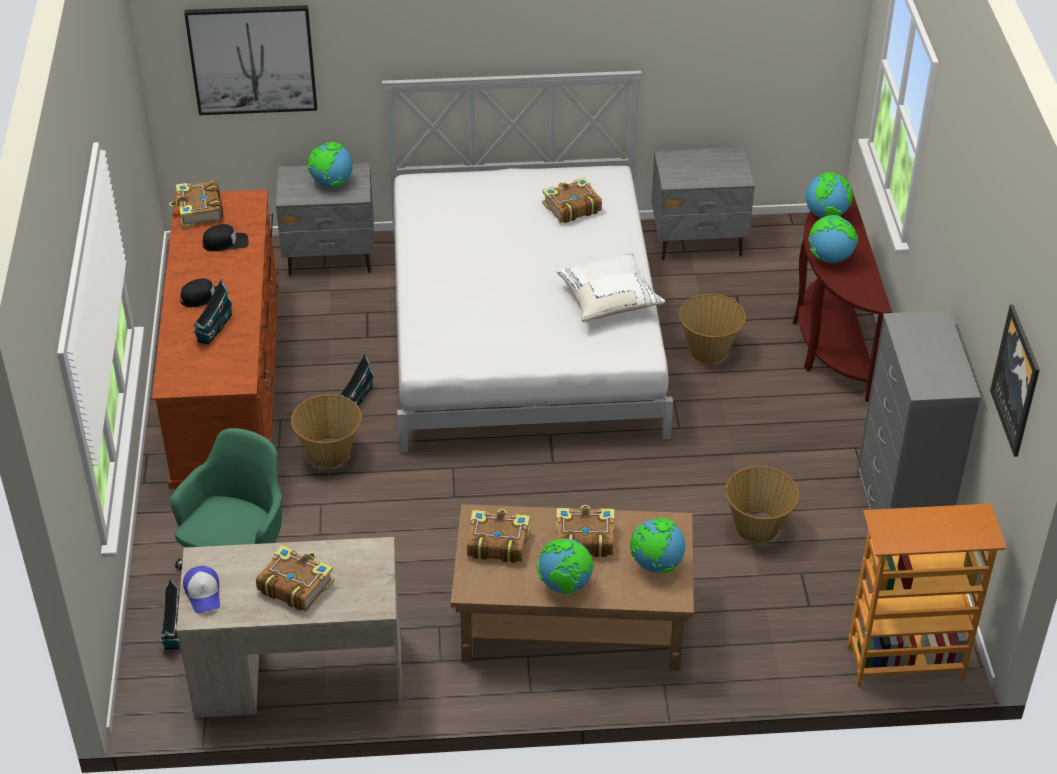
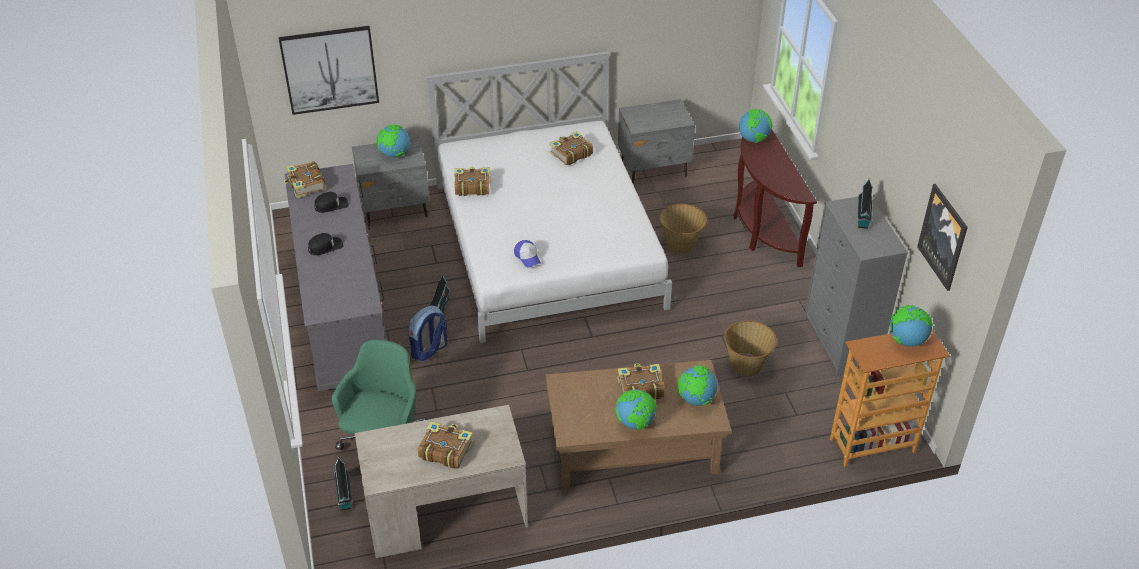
camera: 10 degrees left, 0 degrees up
brown dresser [152,190,279,489] -> grey dresser [284,164,387,391]
cap [183,566,220,614] -> cap moved to [514,240,541,268]
toy house [193,279,233,345] -> toy house moved to [857,179,873,229]
basket [291,394,362,468] -> backpack [408,305,447,361]
book [467,509,530,563] -> book moved to [454,167,490,196]
white pillow [556,252,665,322] -> none
globe [809,215,858,263] -> globe moved to [890,305,933,347]

